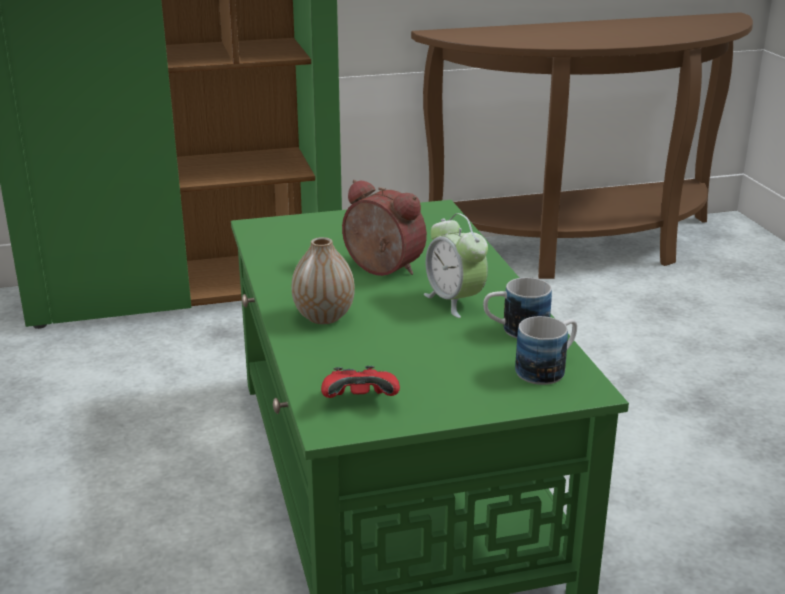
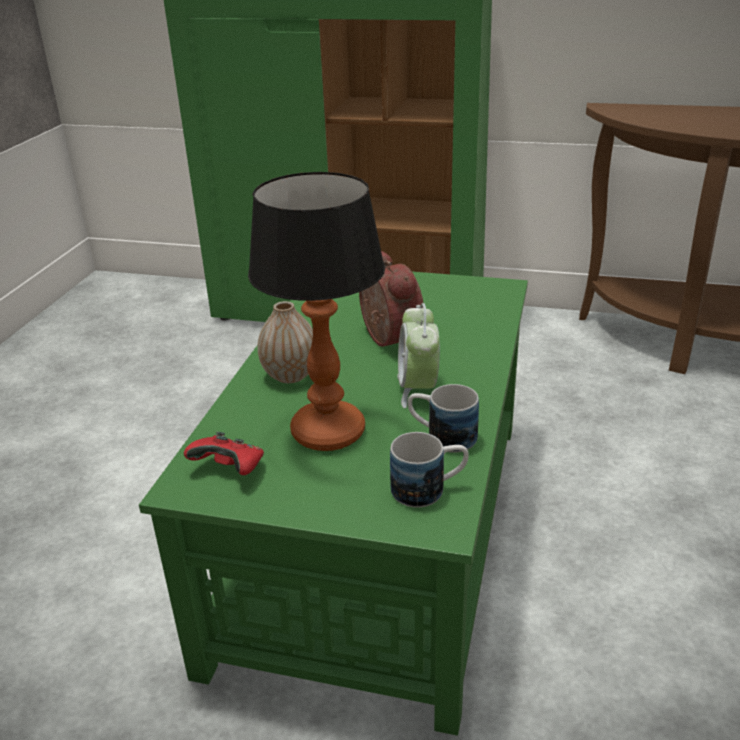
camera: 30 degrees right, 5 degrees up
none -> table lamp [248,172,385,451]

